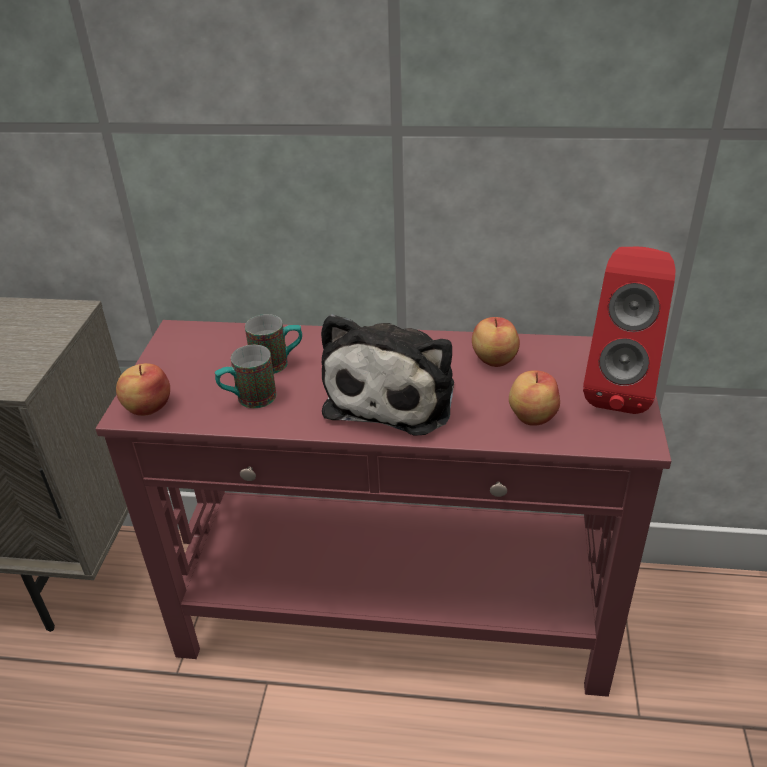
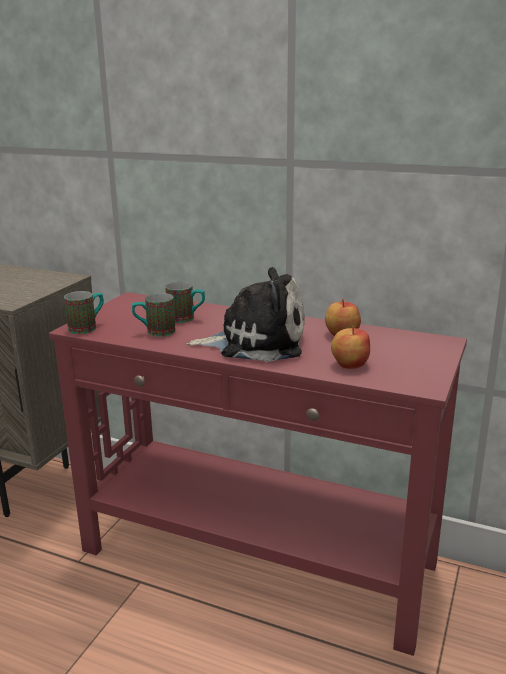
camera: 15 degrees right, 15 degrees down
apple [116,363,170,416] -> mug [64,291,104,334]
plush toy [321,314,454,436] -> plush toy turned 120 degrees counterclockwise [186,267,305,362]
red speaker [583,246,675,414] -> none

